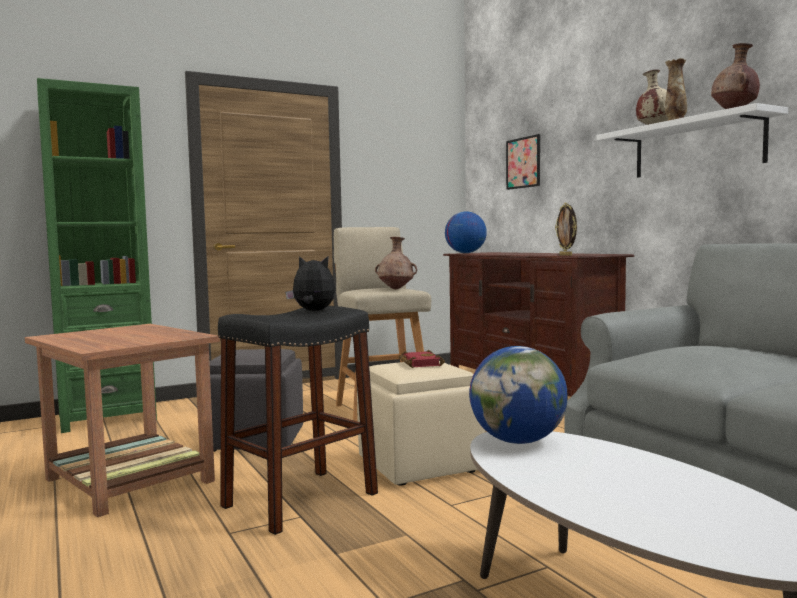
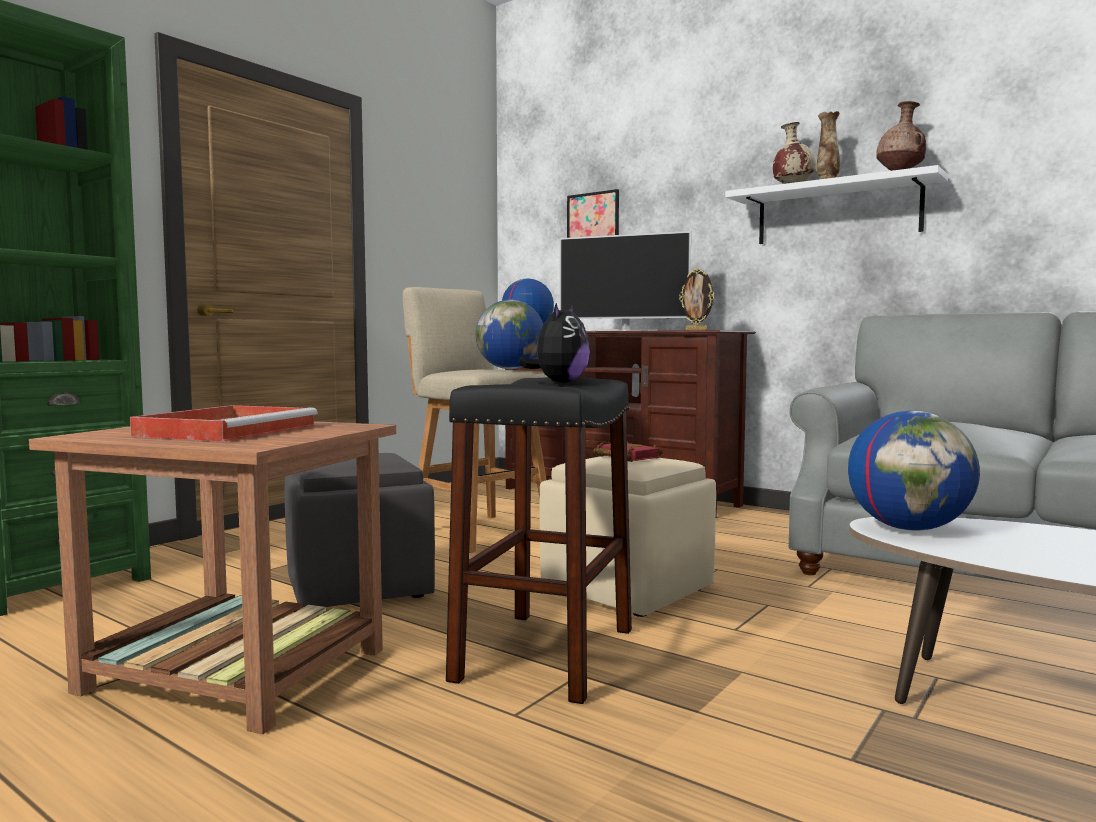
camera: 25 degrees left, 0 degrees up
plush toy [285,256,335,311] -> plush toy turned 120 degrees clockwise [519,303,590,383]
brown vase [375,237,417,289] -> globe [476,300,543,369]
none -> red tray [130,405,317,442]
none -> television [559,231,691,331]

